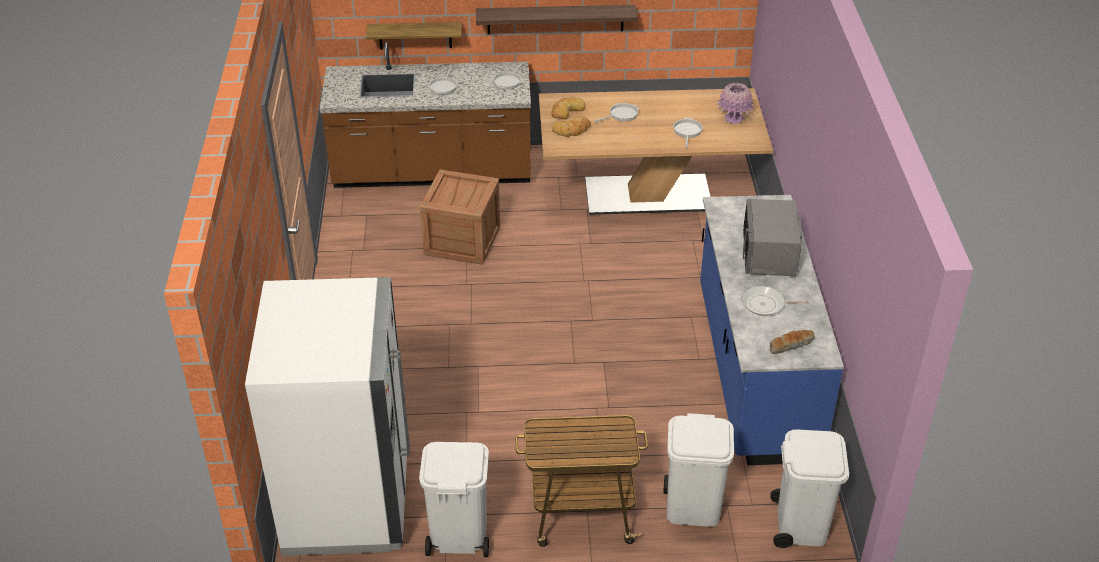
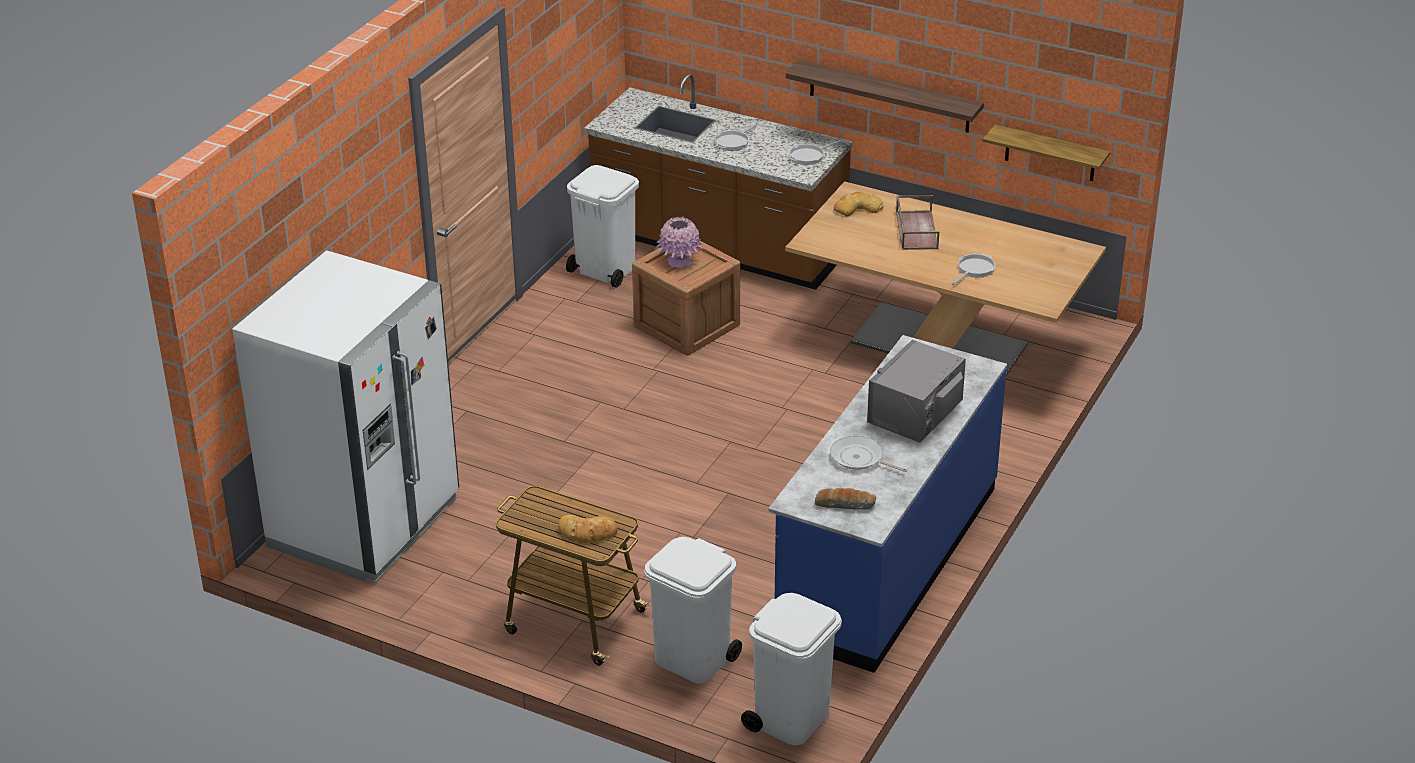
camera: 30 degrees right, 5 degrees down
shelf [366,22,462,50] -> shelf moved to [983,125,1110,181]
white trash can [419,442,489,557] -> white trash can moved to [566,165,639,288]
bread [552,116,591,137] -> bread moved to [558,515,618,544]
frying pan [595,103,639,122] -> brown tray [896,195,939,250]
pink vase [716,82,755,124] -> pink vase moved to [656,216,703,268]

